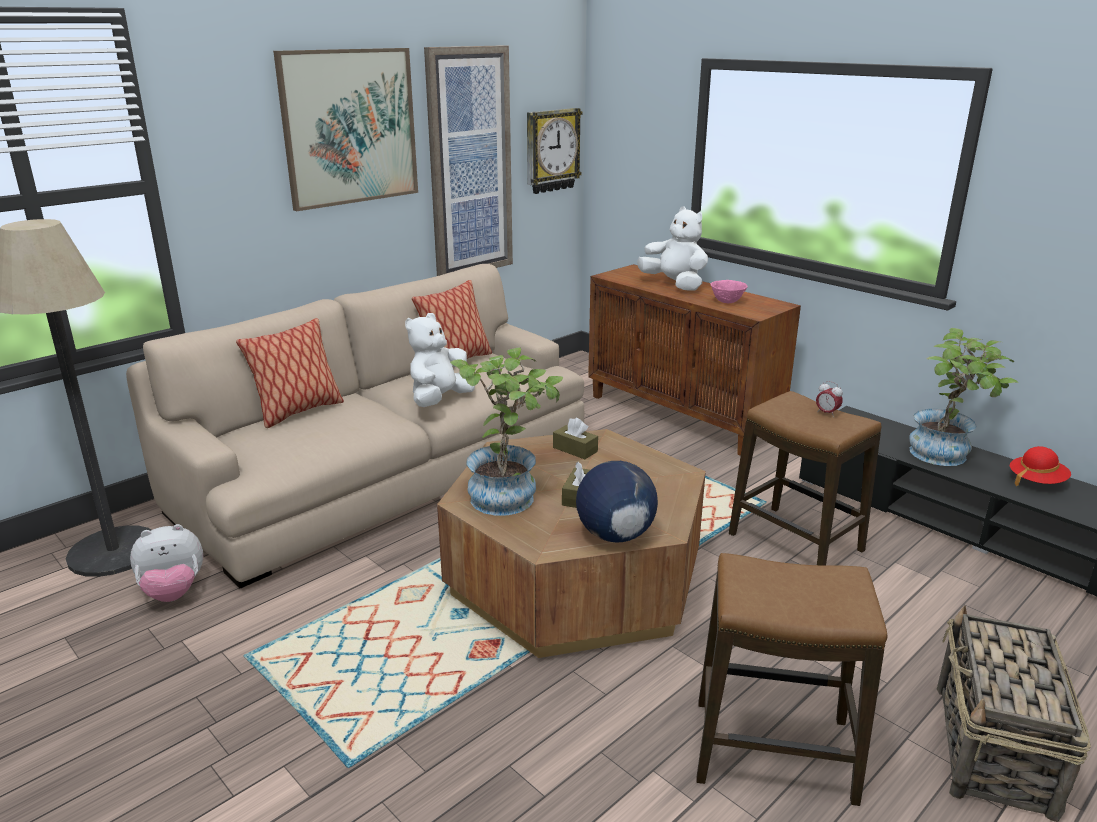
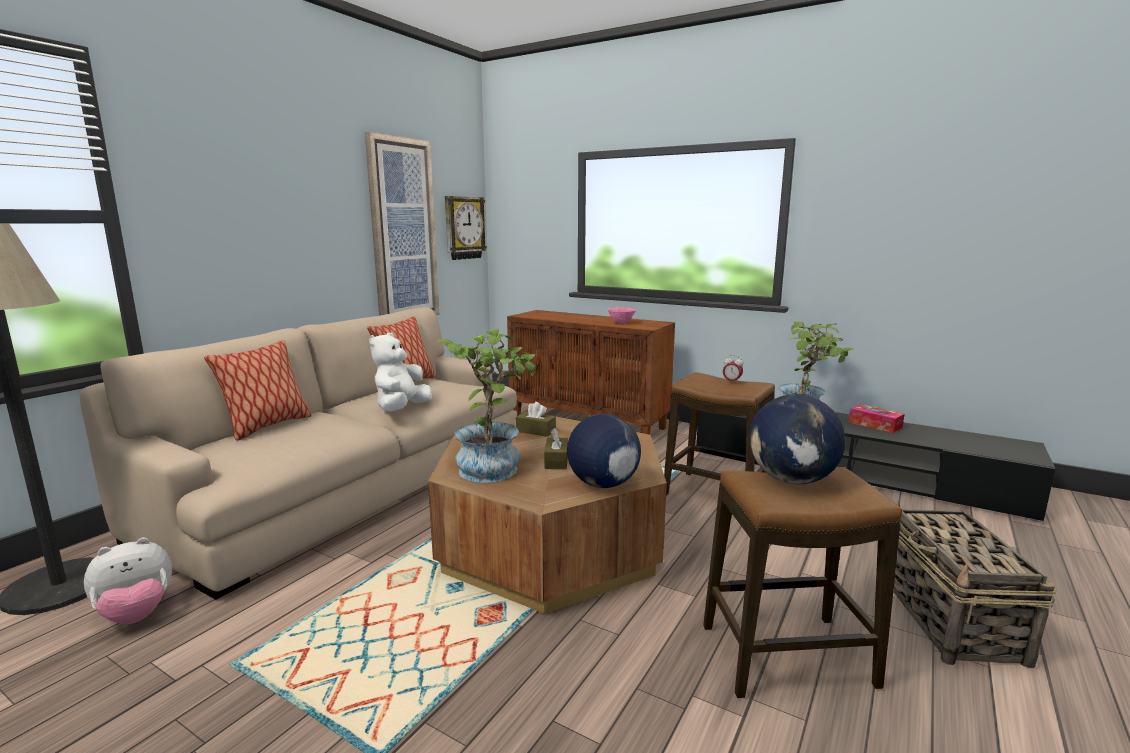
camera: 15 degrees left, 10 degrees down
picture [273,48,418,211] -> none
white plush toy [637,206,708,291] -> none
red hat [1010,446,1071,486] -> tissue box [849,404,905,433]
none -> globe [749,394,845,484]

